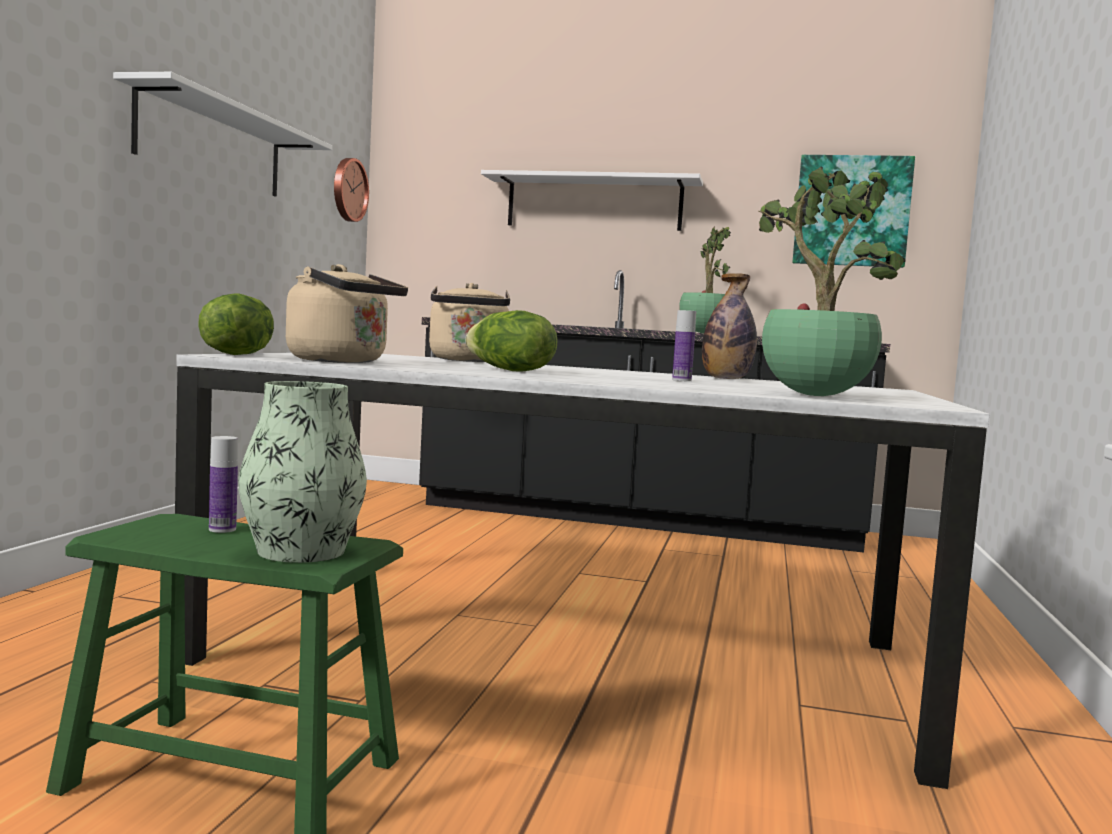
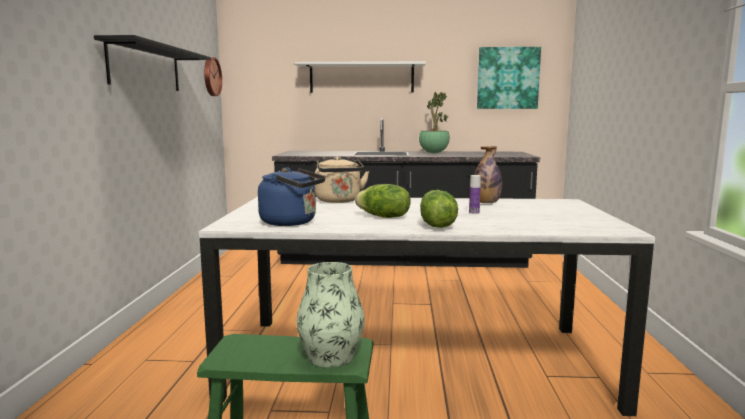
camera: 10 degrees left, 5 degrees up
white shelf [113,72,332,197] -> black shelf [94,35,211,91]
lettuce [198,293,274,355] -> lettuce moved to [420,190,458,228]
bottle [209,436,238,533] -> none
beige kettle [286,264,408,363] -> blue kettle [258,167,326,226]
potted plant [758,167,906,396] -> none

